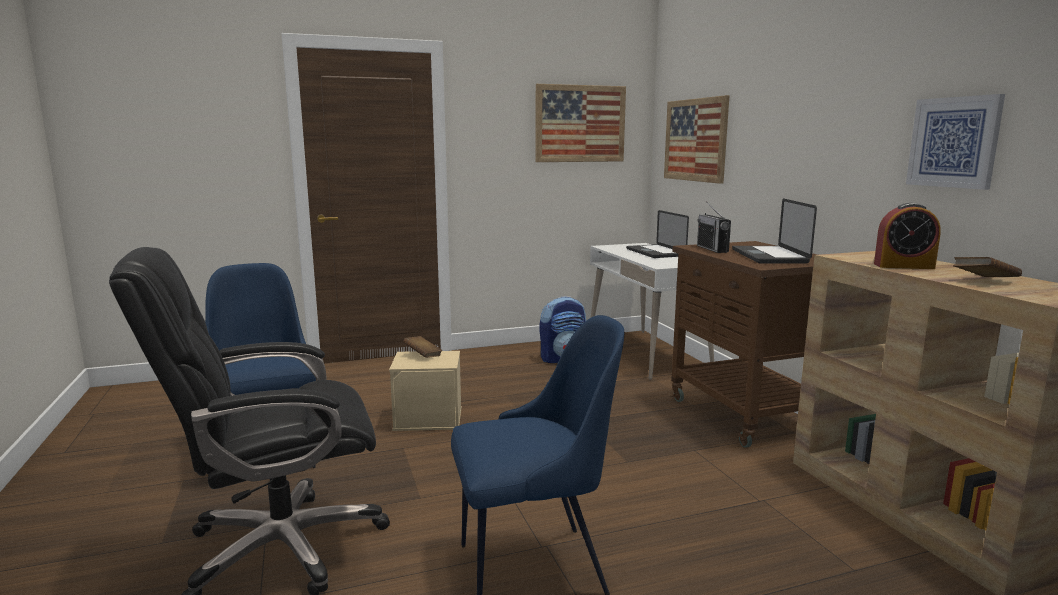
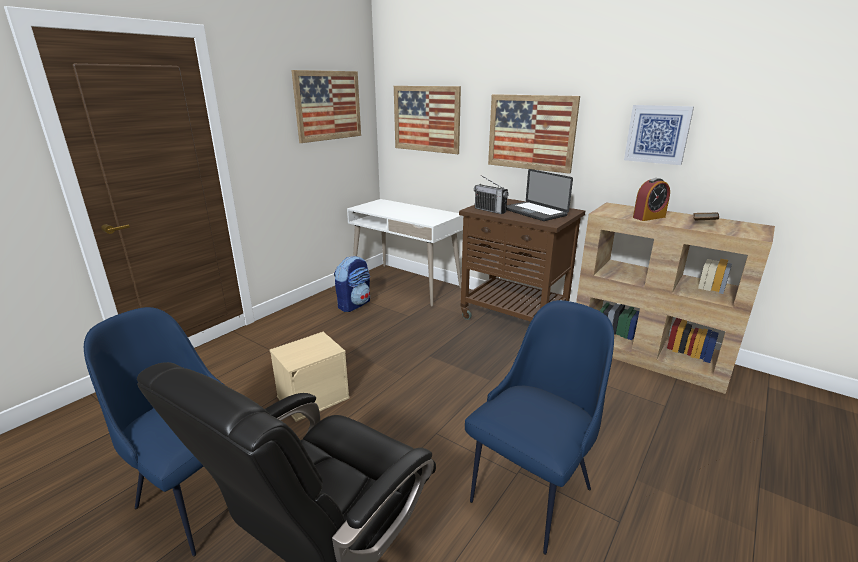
camera: 35 degrees left, 10 degrees up
brown book [403,336,442,358] -> none
laptop [626,210,689,258] -> none
none -> picture [488,94,580,174]

